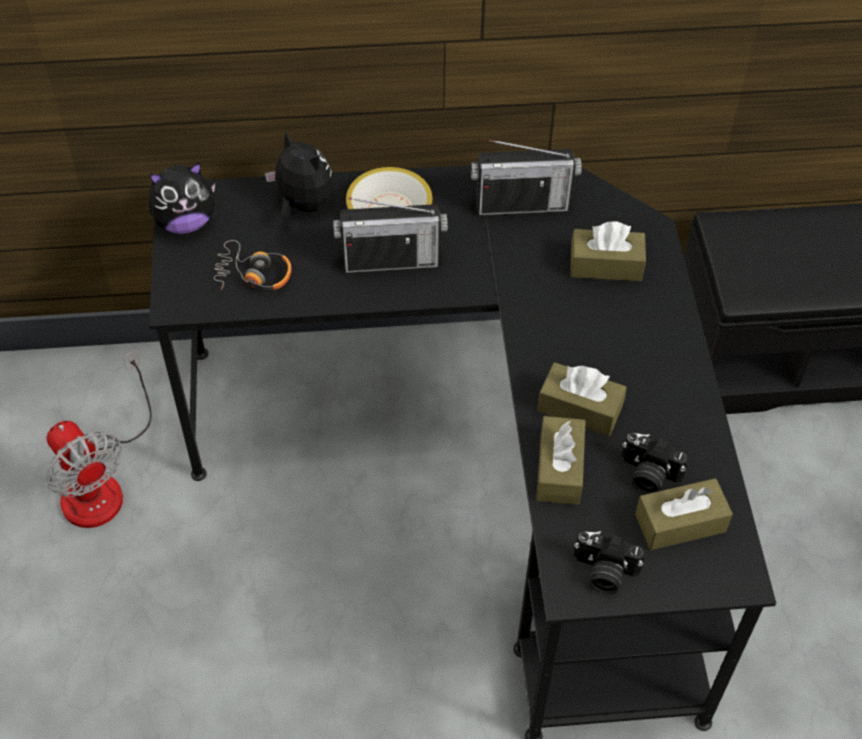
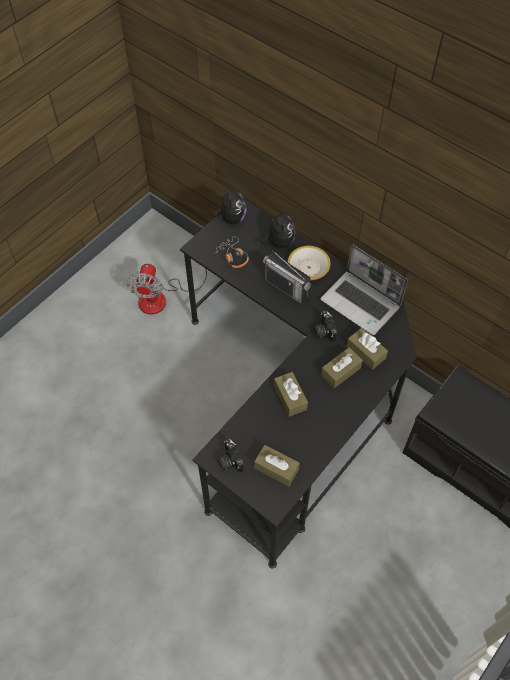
camera: 45 degrees right, 5 degrees up
plush toy [149,162,215,234] -> plush toy turned 105 degrees counterclockwise [211,185,247,225]
radio [471,140,582,216] -> laptop [320,244,408,335]
brown tissue box [536,416,586,505] -> brown tissue box moved to [321,347,363,388]
camera [621,433,689,494] -> camera moved to [313,310,337,343]

